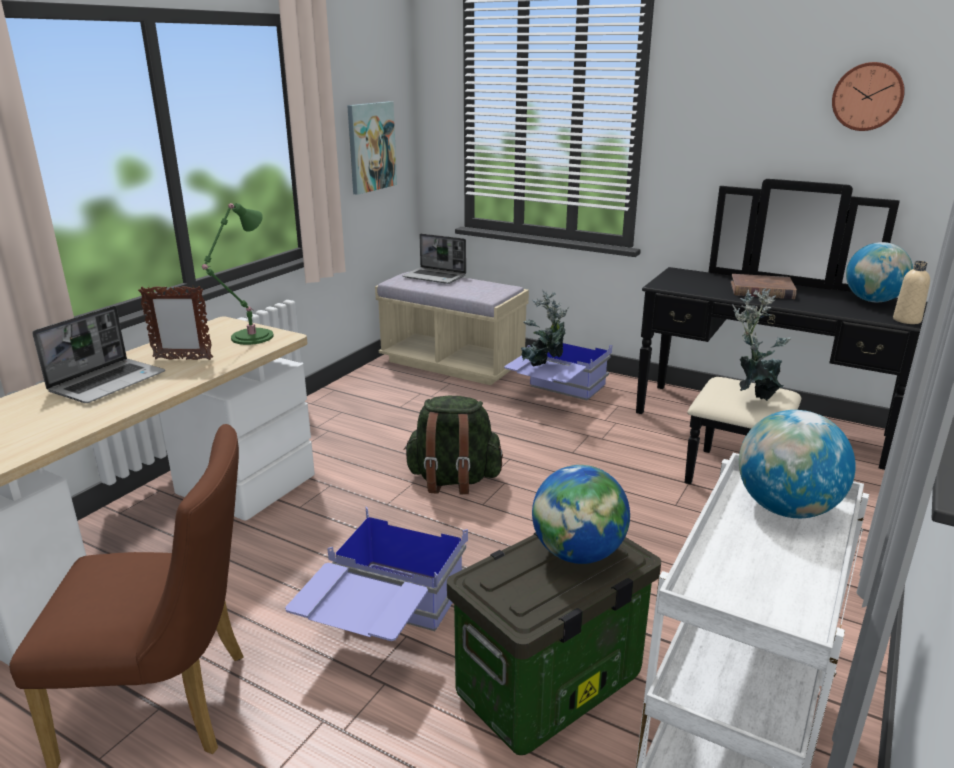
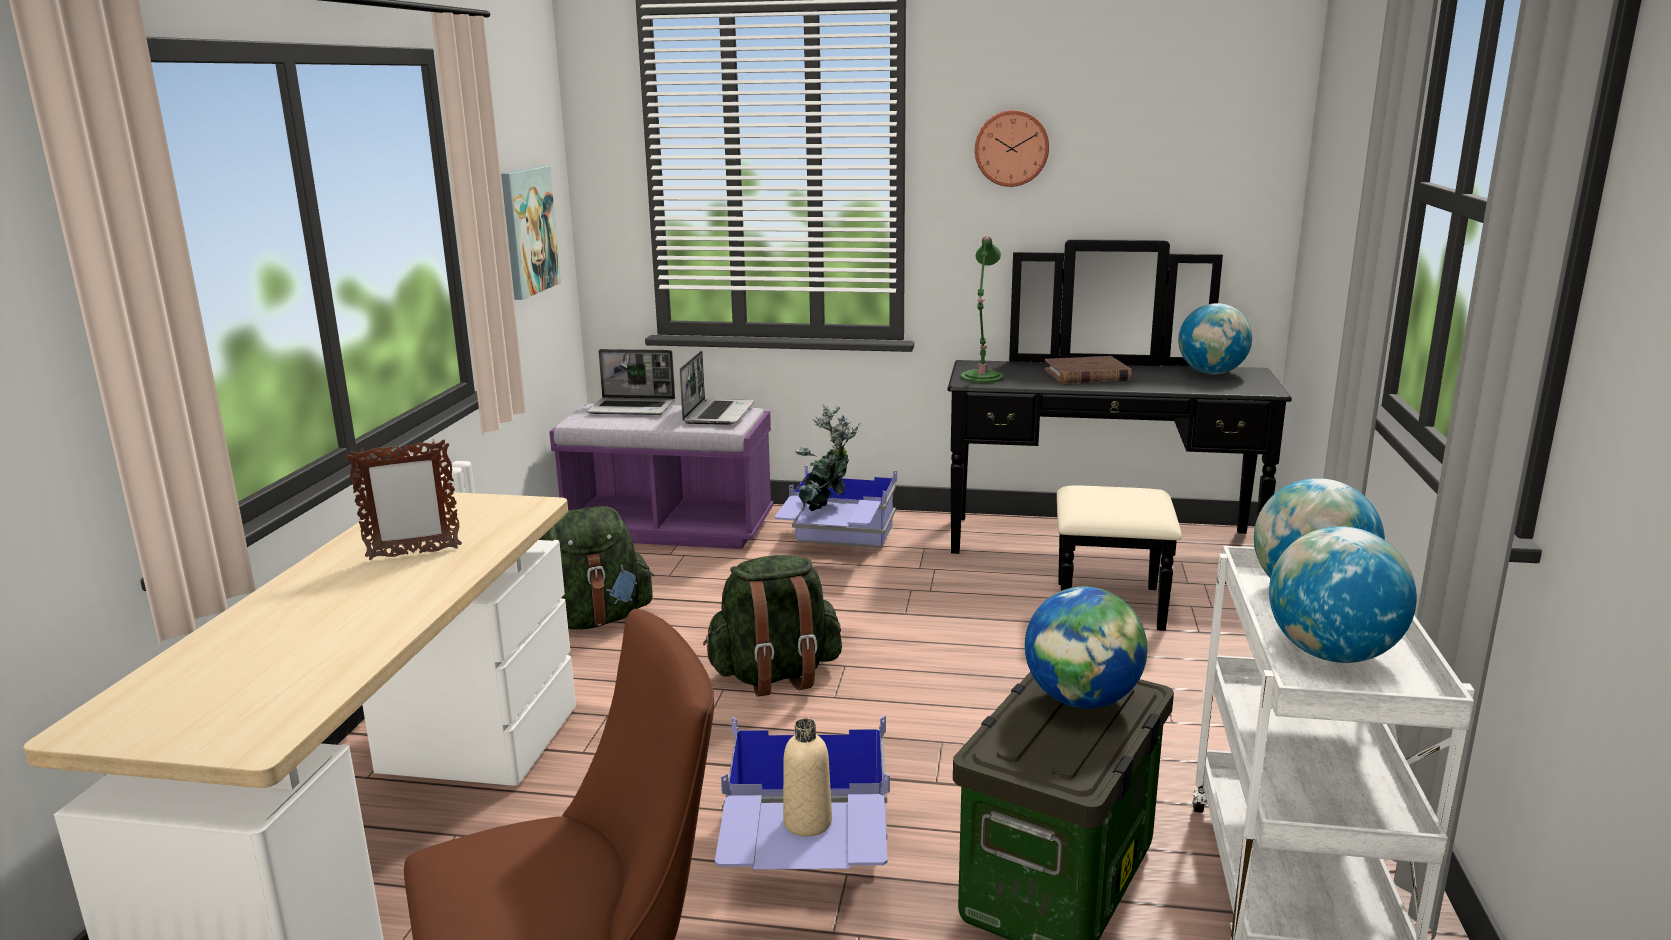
camera: 20 degrees left, 5 degrees down
laptop [32,306,165,403] -> laptop moved to [680,351,754,425]
green table lamp [202,203,274,345] -> green table lamp moved to [961,236,1004,383]
beige bench [375,271,529,385] -> purple bench [549,404,773,549]
potted plant [732,288,791,401] -> none
wall clock [832,62,905,131] -> wall clock moved to [975,110,1049,187]
beige bottle [893,261,930,324] -> beige bottle moved to [783,718,832,836]
none -> green backpack [542,506,654,630]
none -> globe [1269,526,1417,663]

